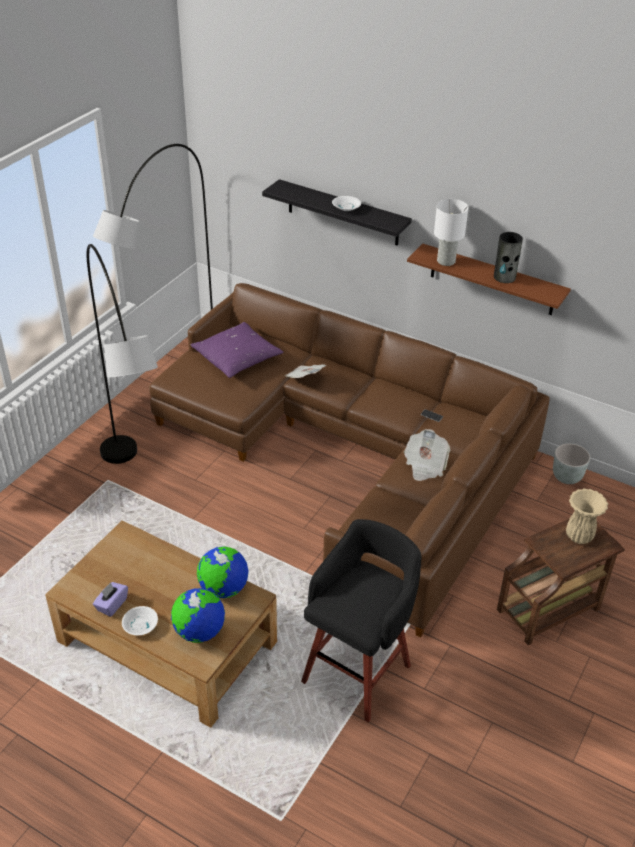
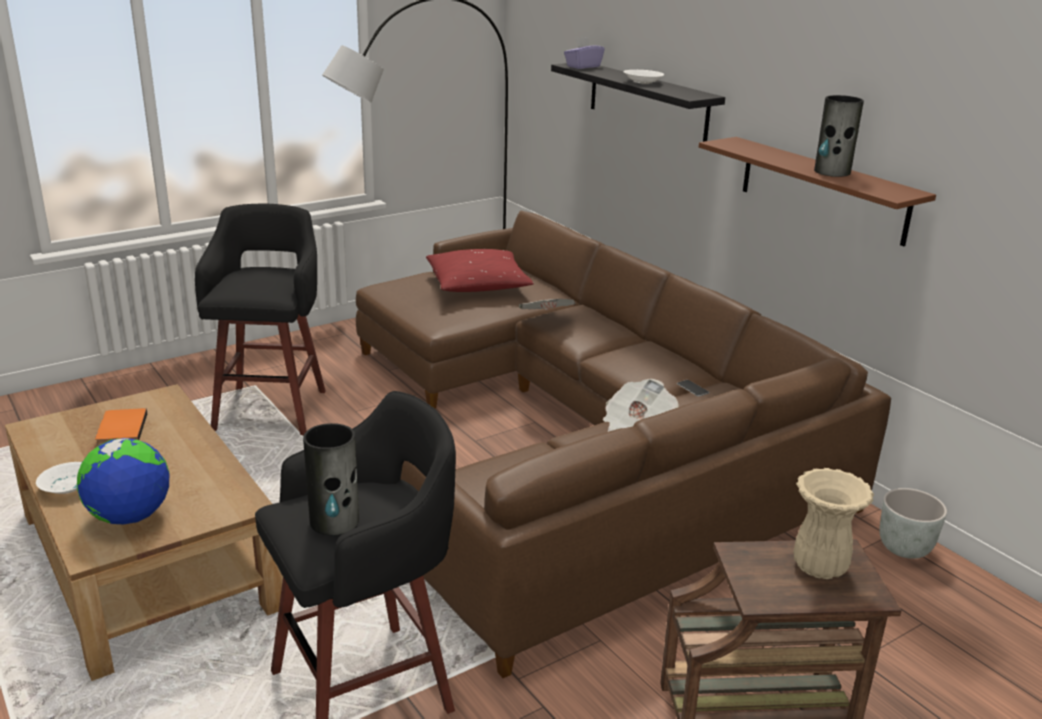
camera: 25 degrees right, 15 degrees down
grey floor lamp [87,244,158,464] -> black stool [195,204,326,436]
purple tissue box [93,582,128,617] -> purple tissue box moved to [564,37,605,69]
purple pillow [191,322,284,378] -> red pillow [426,249,534,292]
globe [197,547,248,598] -> none
white table lamp [434,199,468,266] -> none
none -> orange book [95,408,147,446]
none -> vase [303,423,359,535]

